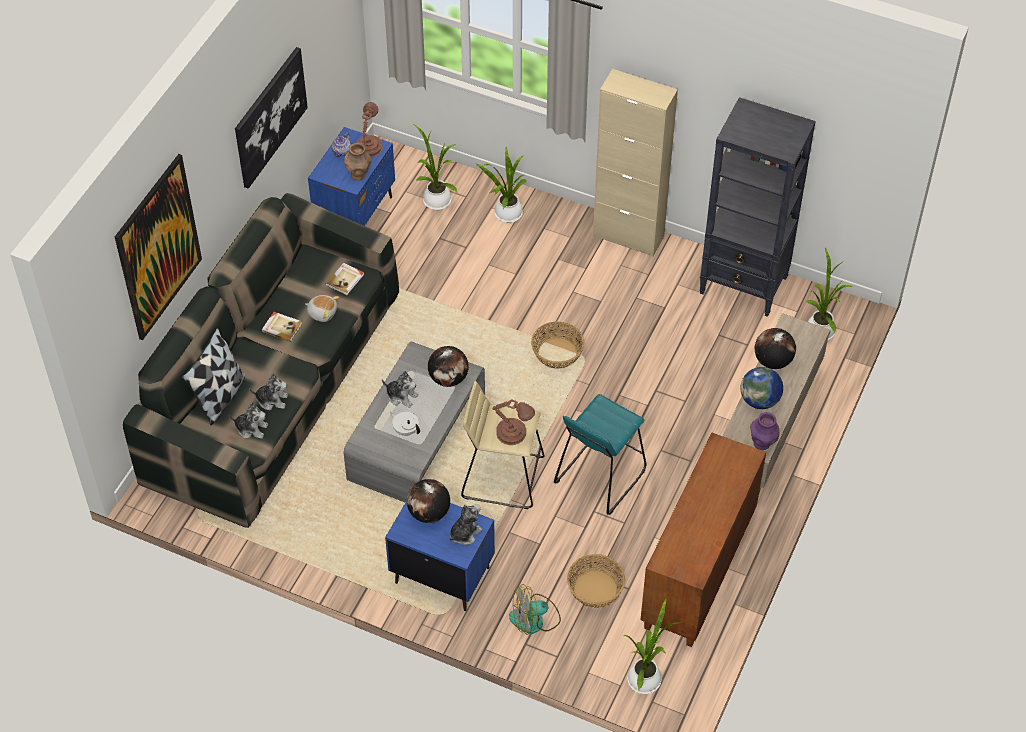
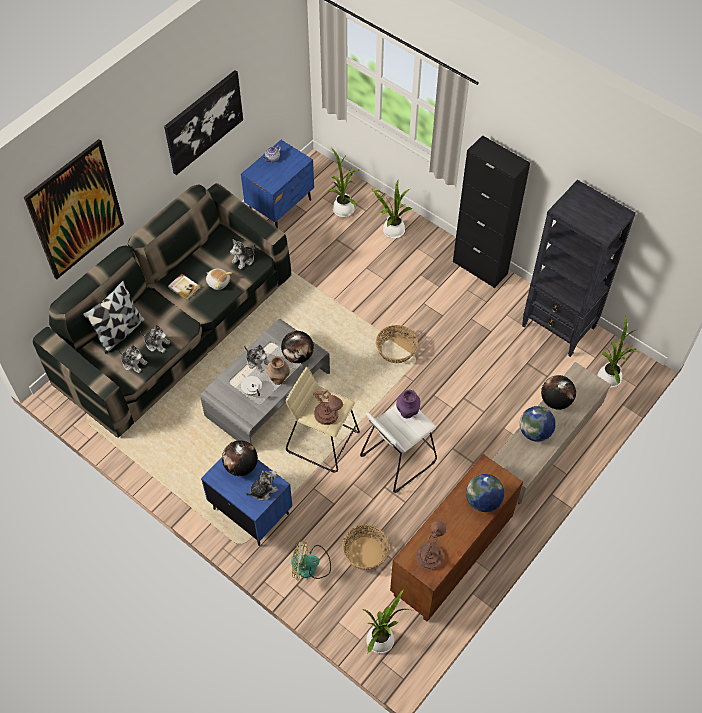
camera: 15 degrees right, 5 degrees up
book [326,263,364,295] -> plush toy [230,239,255,270]
brown vase [344,143,371,181] -> brown vase moved to [266,356,290,385]
brown table lamp [356,102,383,157] -> brown table lamp moved to [416,521,446,570]
turquoise stool [554,394,646,515] -> white stool [360,405,437,493]
beige cabinet [593,69,678,257] -> black cabinet [453,135,530,288]
purple vase [750,412,780,450] -> purple vase moved to [396,390,420,418]
none -> globe [466,474,504,512]

